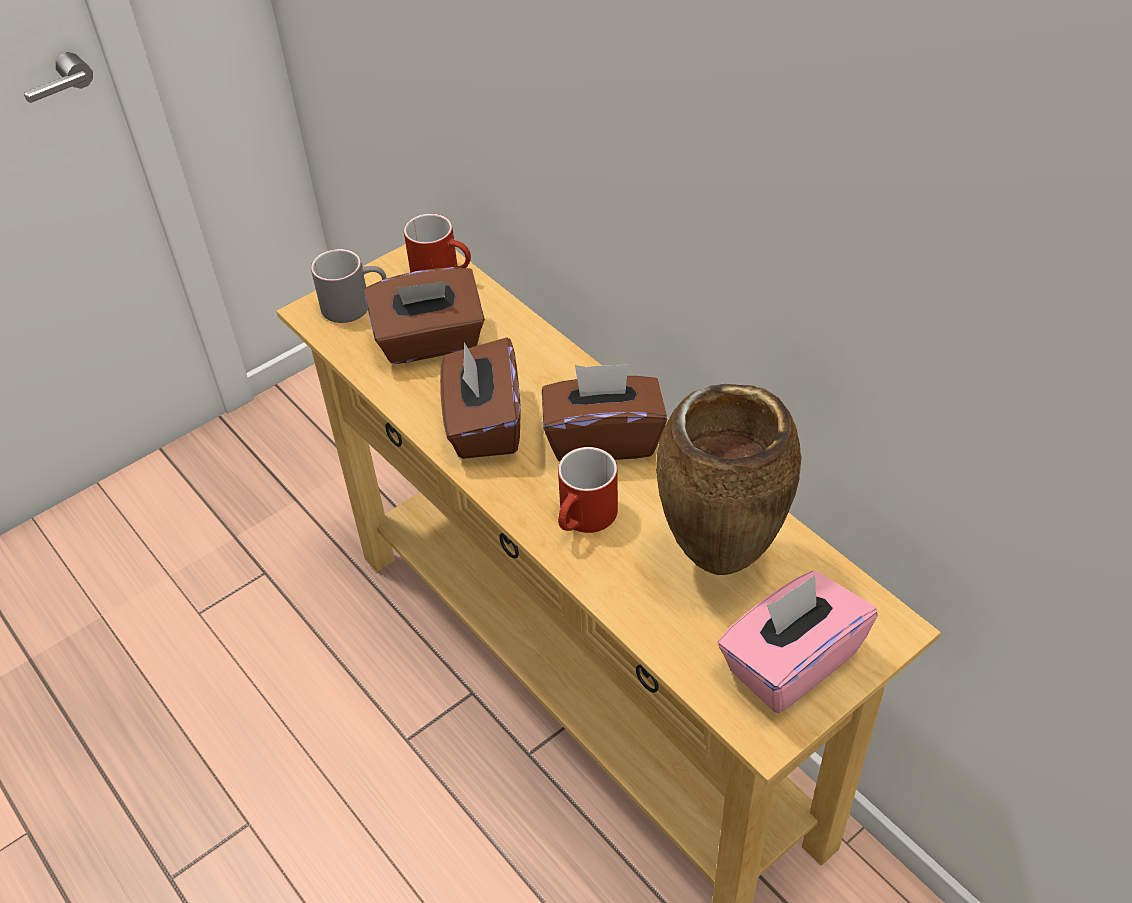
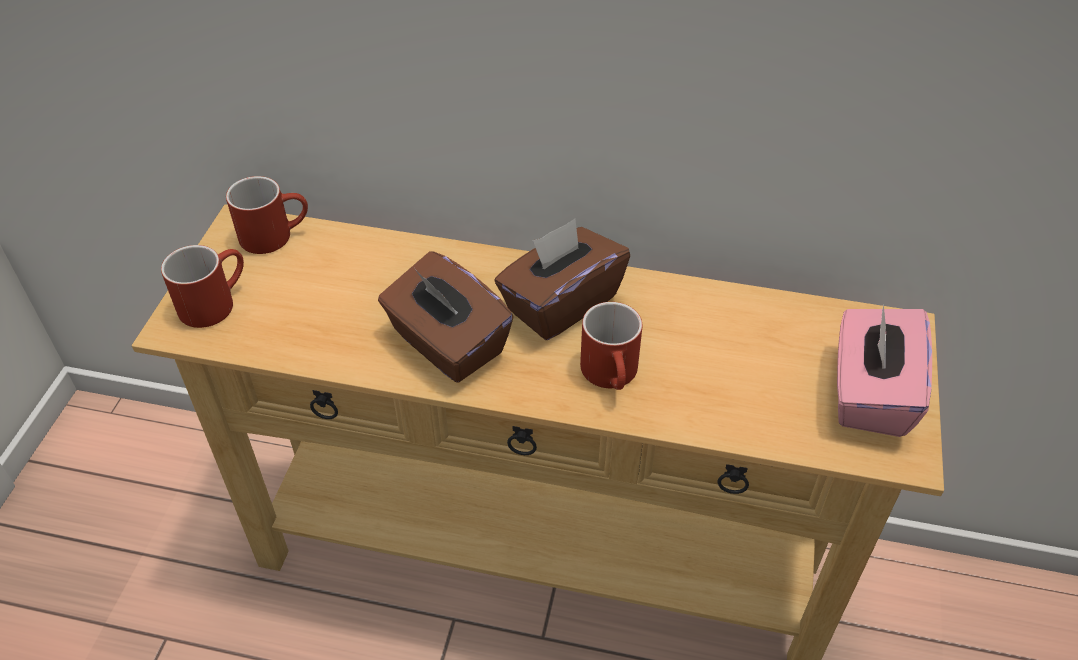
camera: 40 degrees left, 0 degrees up
grey mug [311,249,387,323] -> red mug [161,245,244,328]
brown tissue box [364,267,485,364] -> none
brown vase [656,384,801,575] -> none

